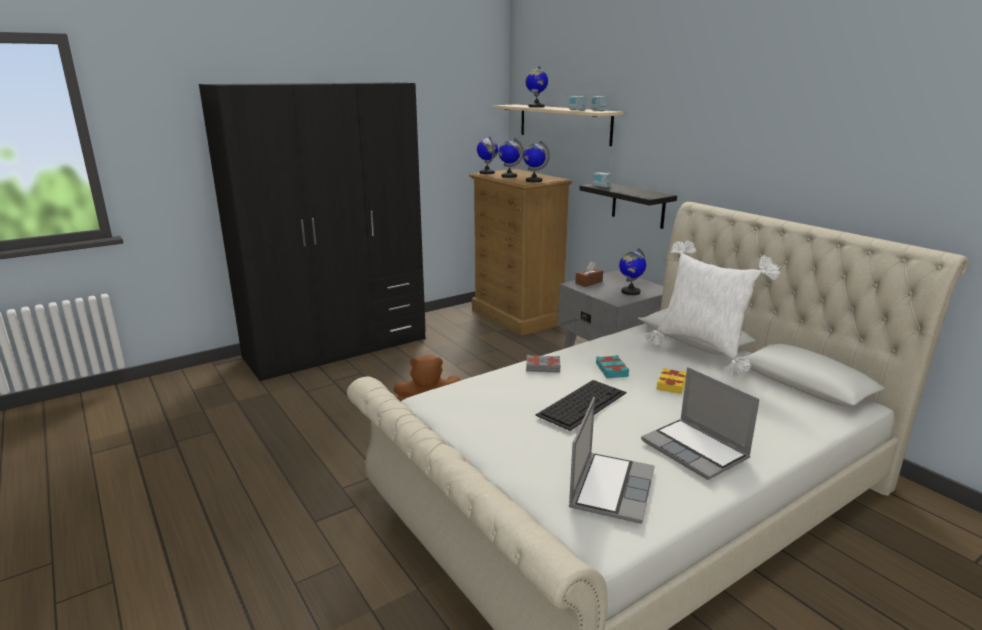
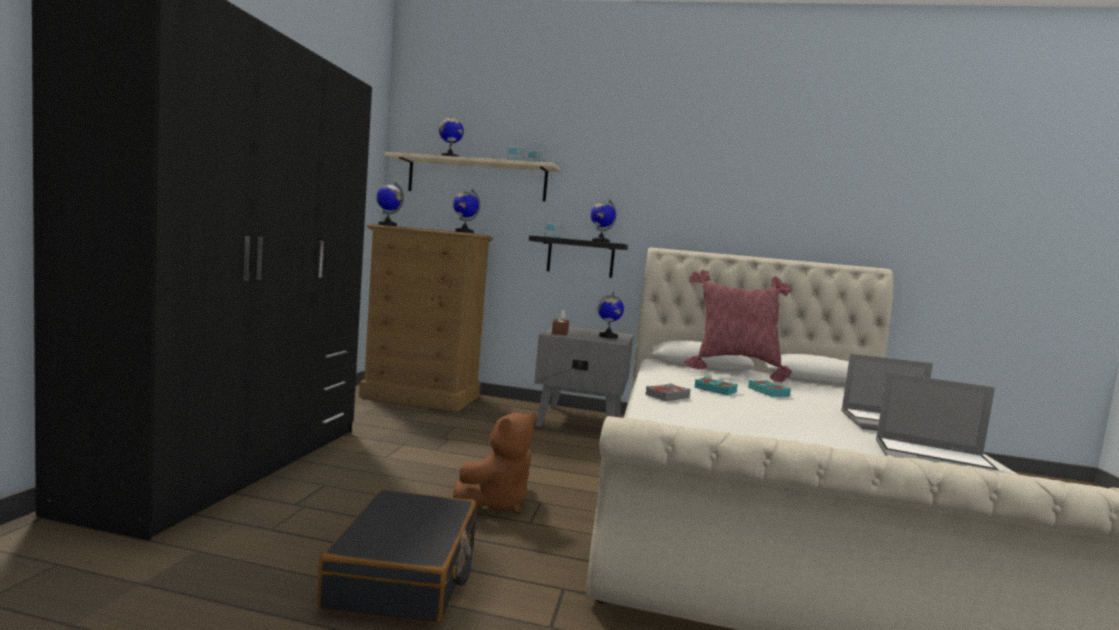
camera: 45 degrees left, 15 degrees down
globe [498,138,524,178] -> globe moved to [591,199,616,243]
keyboard [535,380,627,431] -> none
laptop [569,397,655,524] -> laptop turned 135 degrees clockwise [876,372,1001,472]
white pillow [644,240,780,377] -> red pillow [684,270,792,382]
yellow book [657,368,687,394] -> turquoise book [748,380,791,397]
none -> black suitcase [318,490,477,624]

